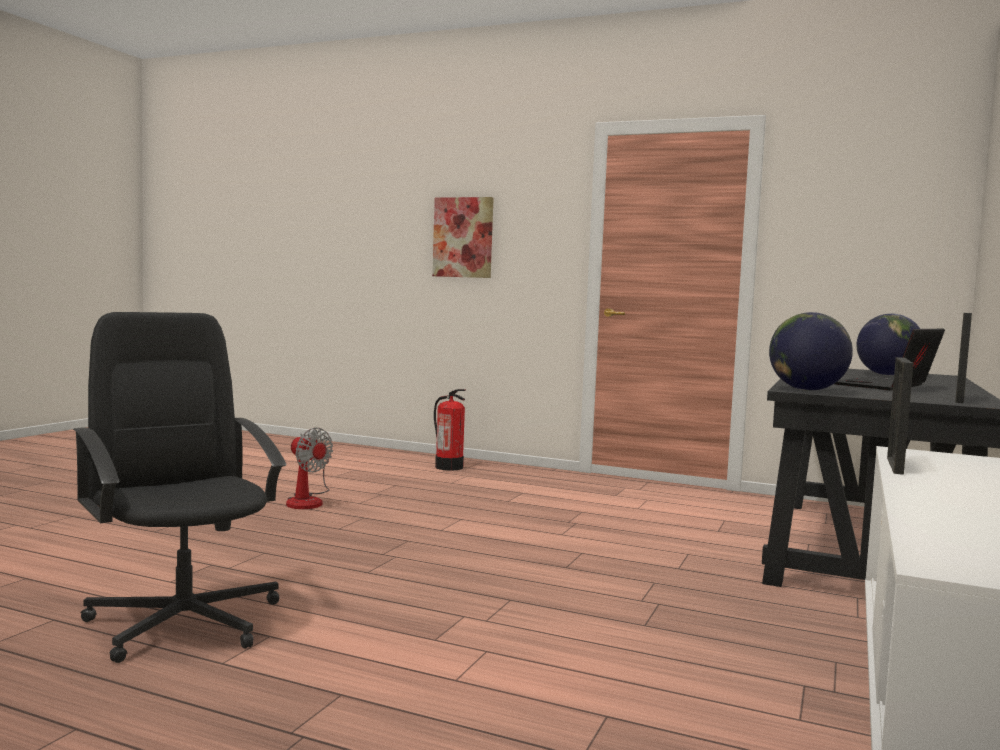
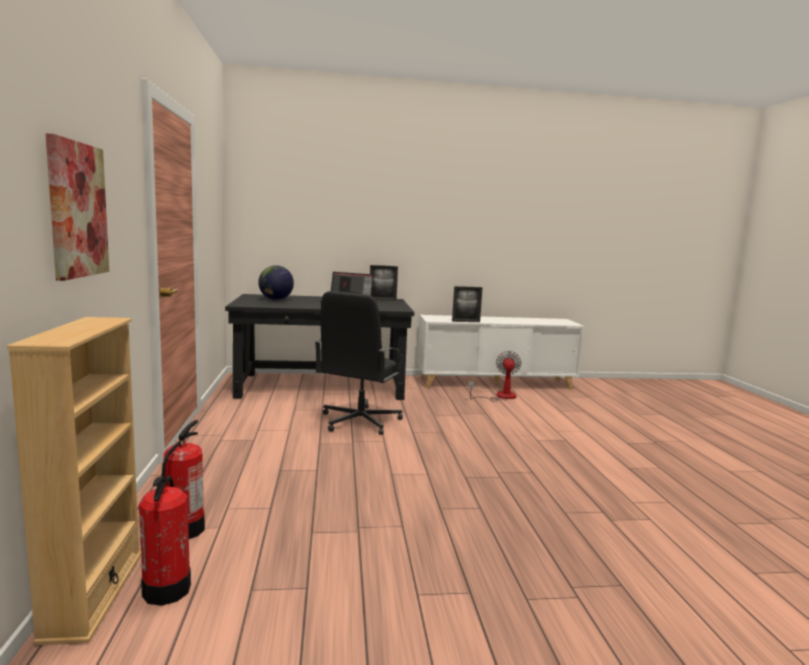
camera: 120 degrees left, 5 degrees up
black office chair [72,312,287,663] -> black office chair moved to [314,291,406,435]
fan [286,428,333,509] -> fan moved to [468,351,521,401]
globe [769,312,853,391] -> none
none -> beige bookcase [7,317,141,645]
none -> fire extinguisher [139,476,191,606]

